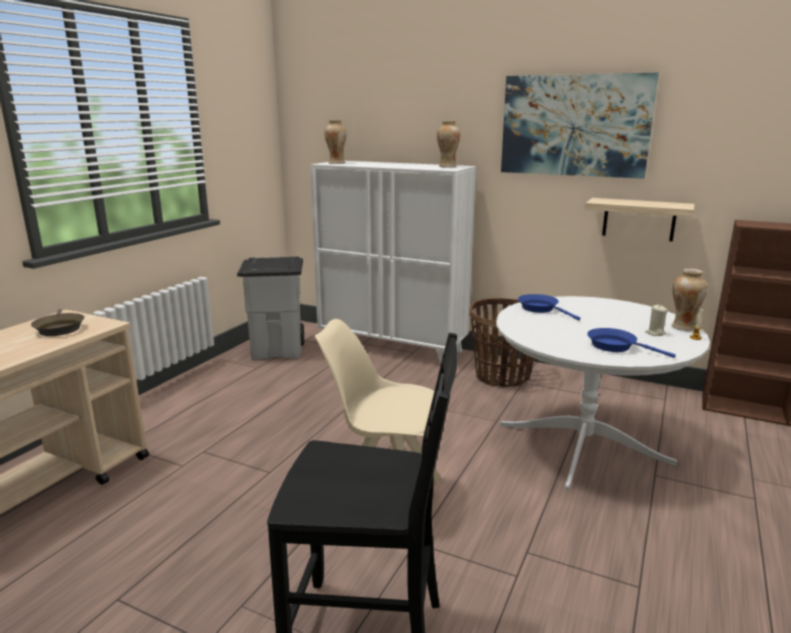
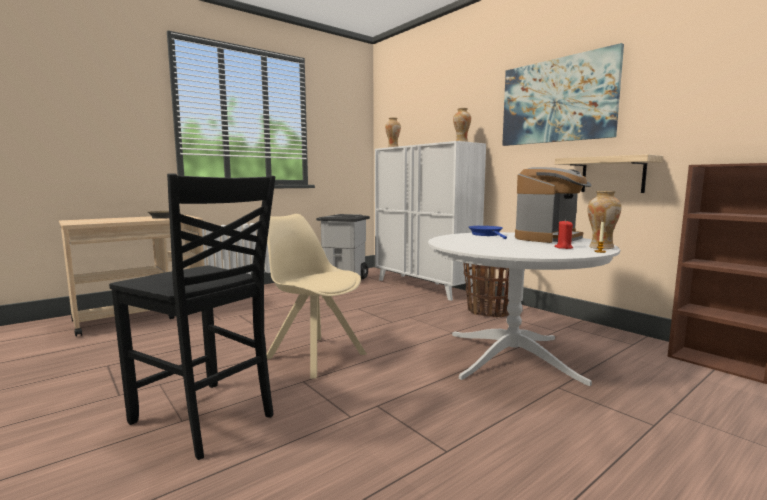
camera: 25 degrees right, 10 degrees down
blue frying pan [587,328,676,358] -> none
beige candle [645,305,668,336] -> red candle [554,220,573,249]
none -> coffee machine [515,167,592,243]

